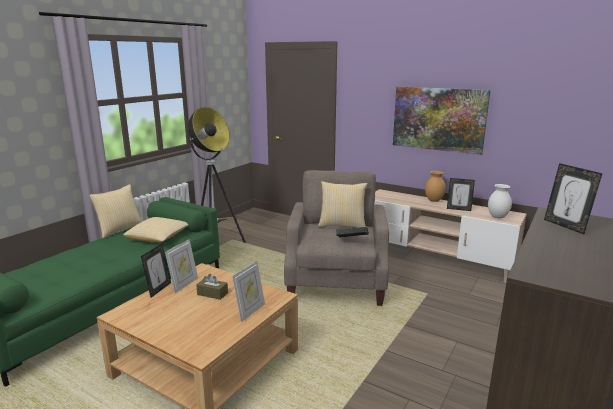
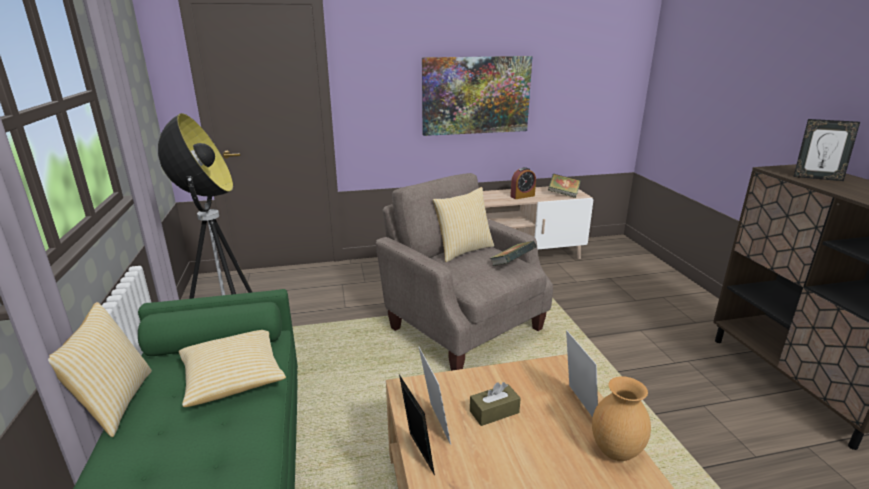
camera: 45 degrees left, 5 degrees up
brown vase [425,171,446,202] -> brown vase moved to [592,376,651,461]
picture frame [447,178,475,211] -> alarm clock [510,167,536,199]
white vase [488,184,512,218] -> book [548,174,581,198]

